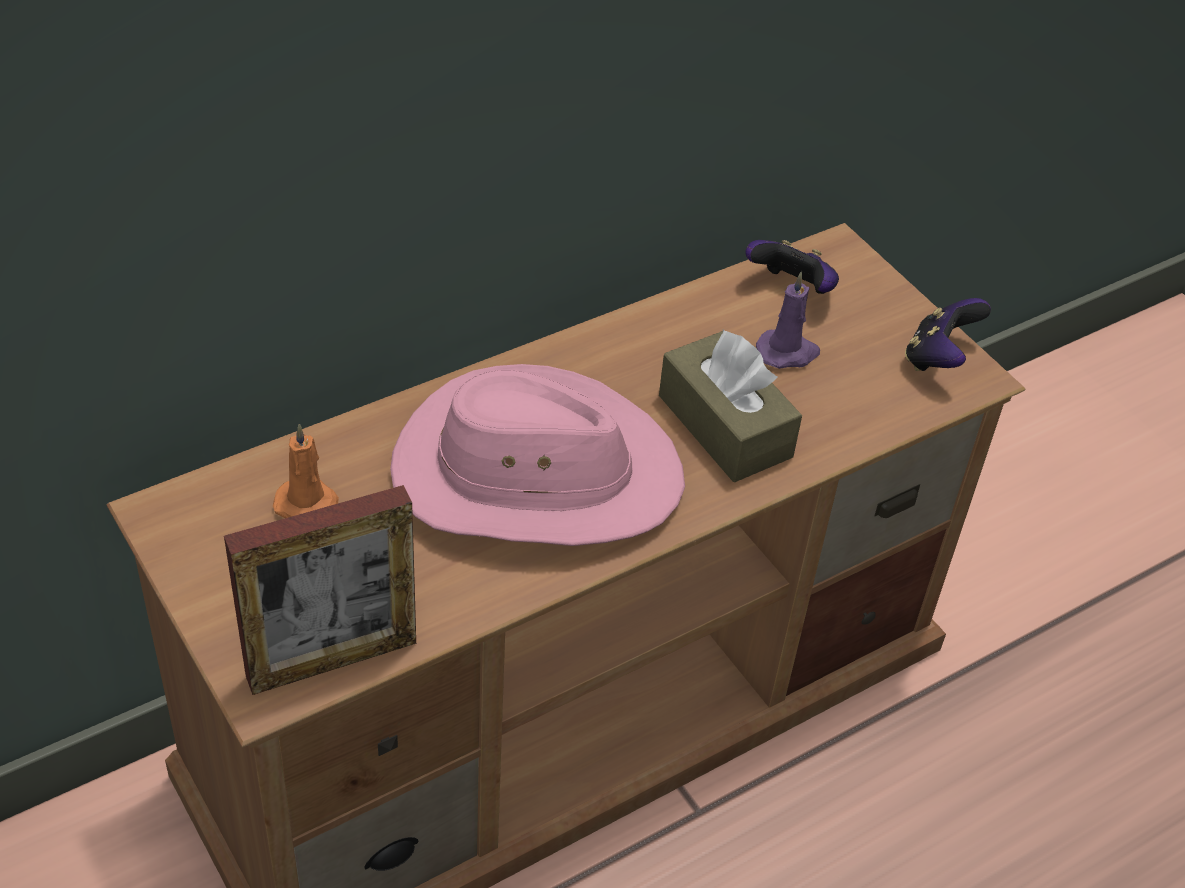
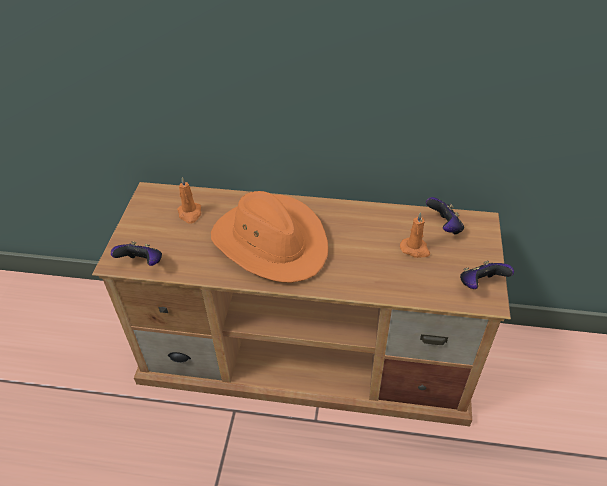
camera: 45 degrees right, 0 degrees up
picture frame [224,485,416,695] -> game controller [111,241,162,266]
pink hat [390,364,685,546] -> orange hat [211,191,328,283]
brown tissue box [659,330,802,482] -> none
purple candle [756,272,820,369] -> orange candle [400,212,430,258]

